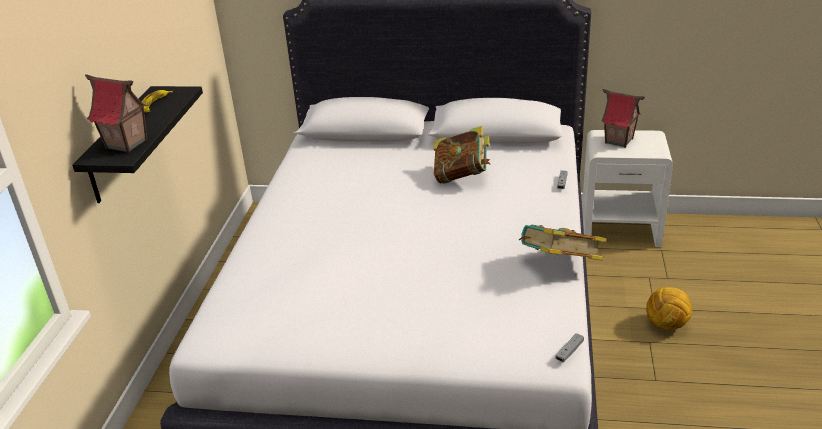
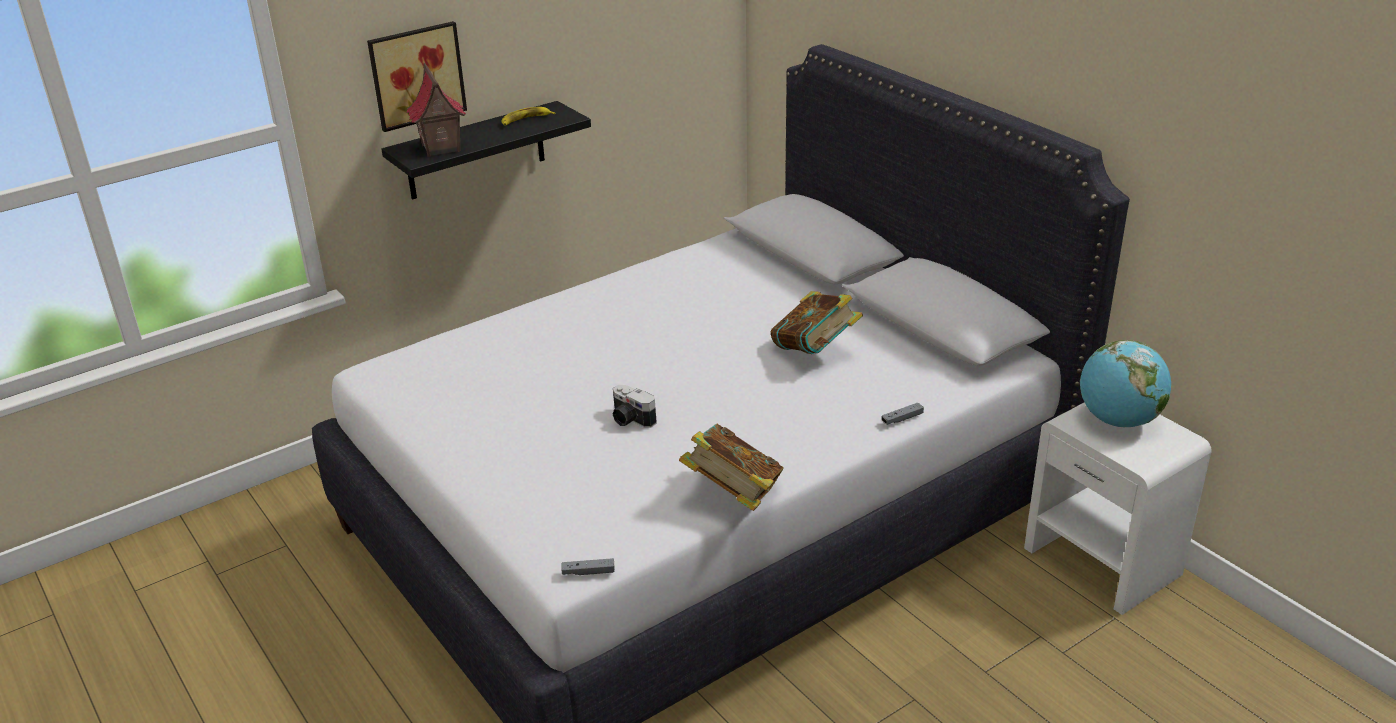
camera: 45 degrees right, 0 degrees up
toy house [601,89,645,148] -> globe [1080,340,1171,427]
football [646,287,692,329] -> none
none -> picture [367,21,467,132]
none -> camera [612,385,657,428]

